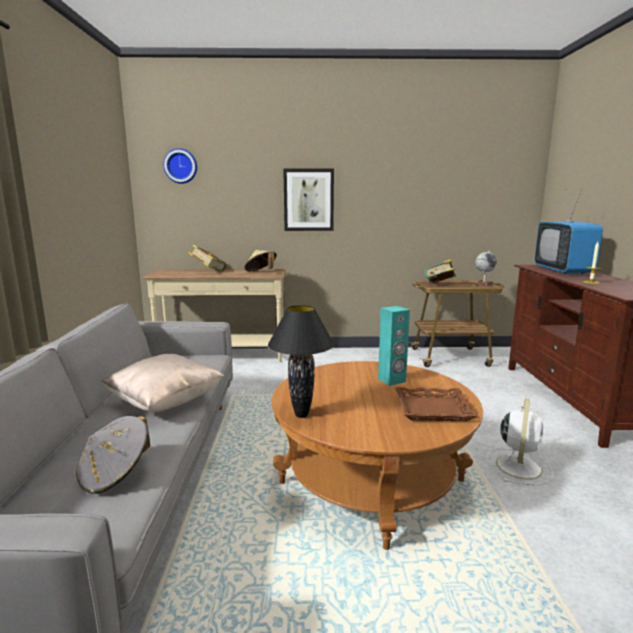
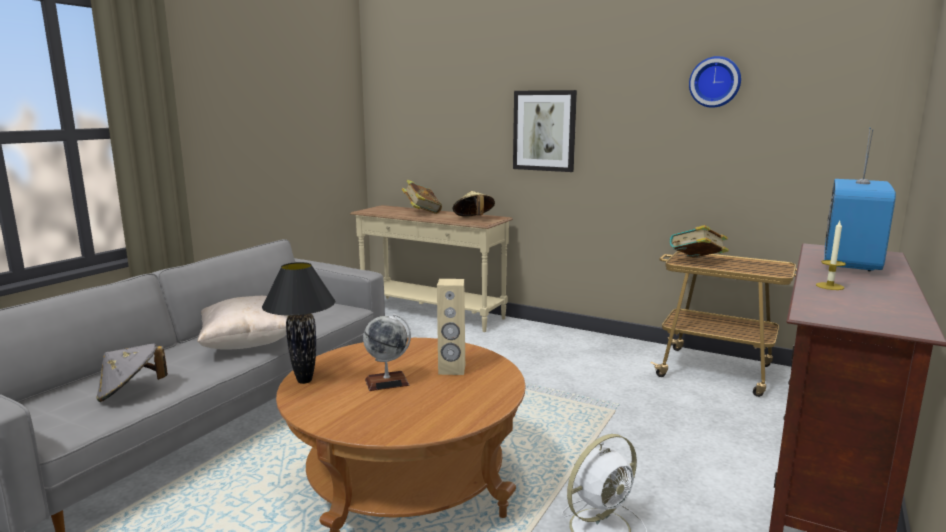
camera: 30 degrees right, 0 degrees up
wall clock [164,148,197,184] -> wall clock moved to [689,56,741,108]
turquoise speaker [378,306,410,386] -> beige speaker [437,279,465,375]
brown tray [395,387,478,421] -> none
globe [474,250,497,286] -> globe moved to [363,313,411,391]

